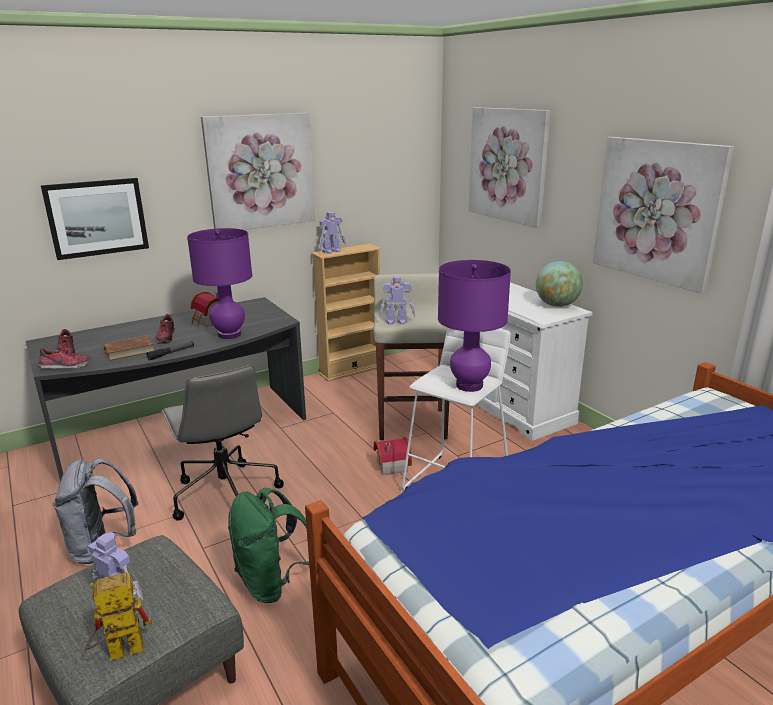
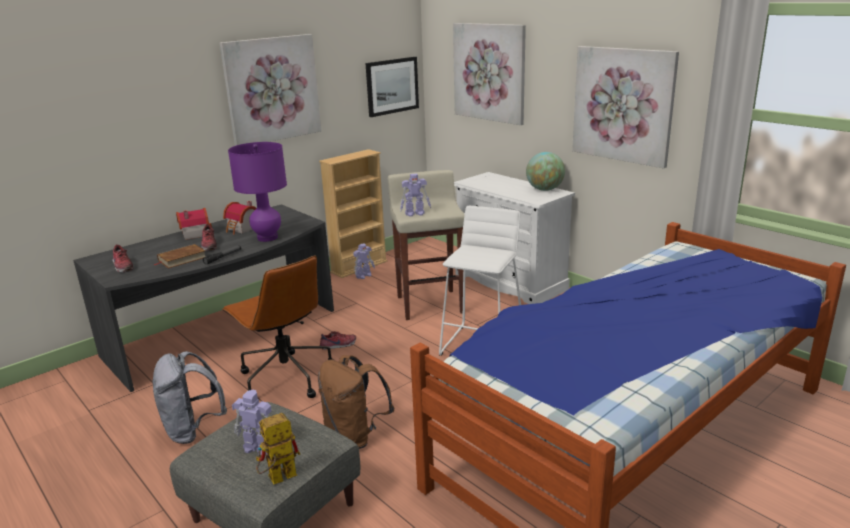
camera: 10 degrees left, 0 degrees up
shoe [38,348,90,369] -> shoe moved to [319,331,356,350]
picture [41,178,149,260] -> picture moved to [365,57,419,117]
grey office chair [162,365,284,521] -> brown office chair [222,256,334,398]
green backpack [228,488,309,603] -> brown backpack [318,355,394,449]
toy robot [320,212,346,254] -> toy robot moved to [353,243,375,279]
toy house [373,437,412,475] -> toy house moved to [176,208,212,240]
purple table lamp [438,260,511,392] -> none

